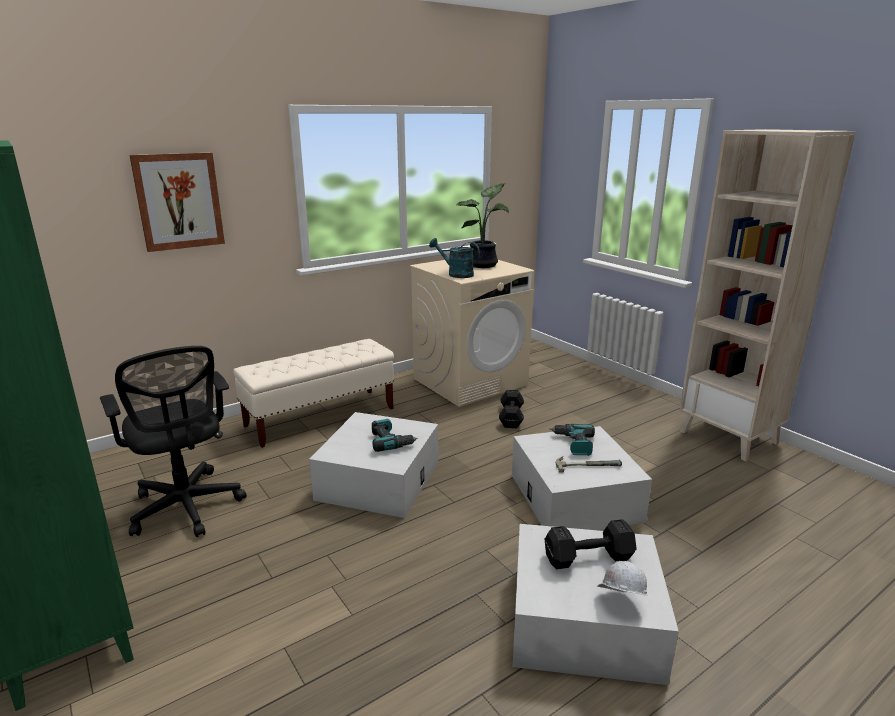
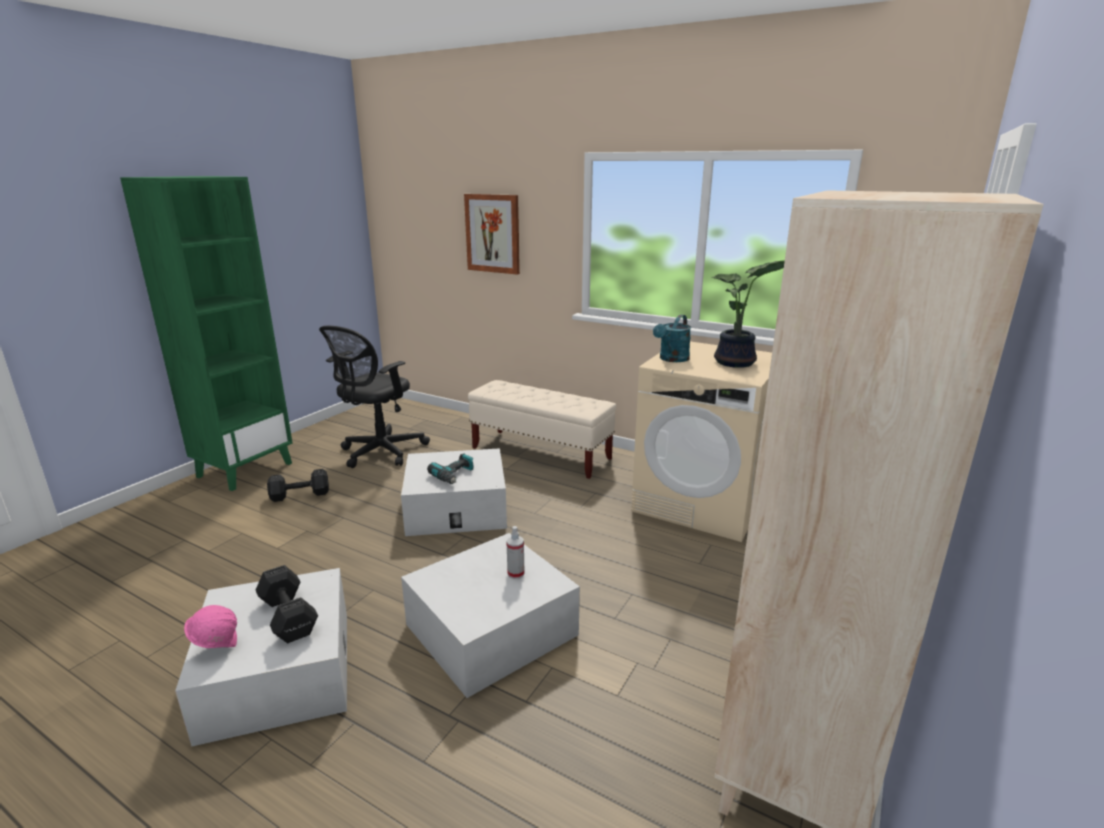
camera: 65 degrees right, 0 degrees up
turquoise watering can [429,238,480,278] -> turquoise watering can turned 150 degrees counterclockwise [653,315,691,362]
black dumbbell [499,390,524,428] -> black dumbbell moved to [267,469,329,502]
power drill [550,424,595,456] -> spray bottle [506,526,525,579]
hammer [556,456,622,473] -> none
white hard hat [597,561,648,596] -> pink hard hat [184,605,237,648]

